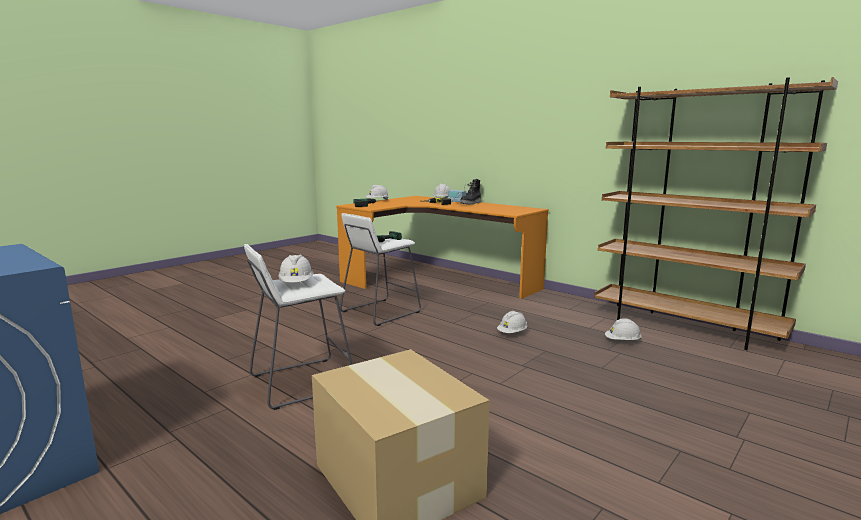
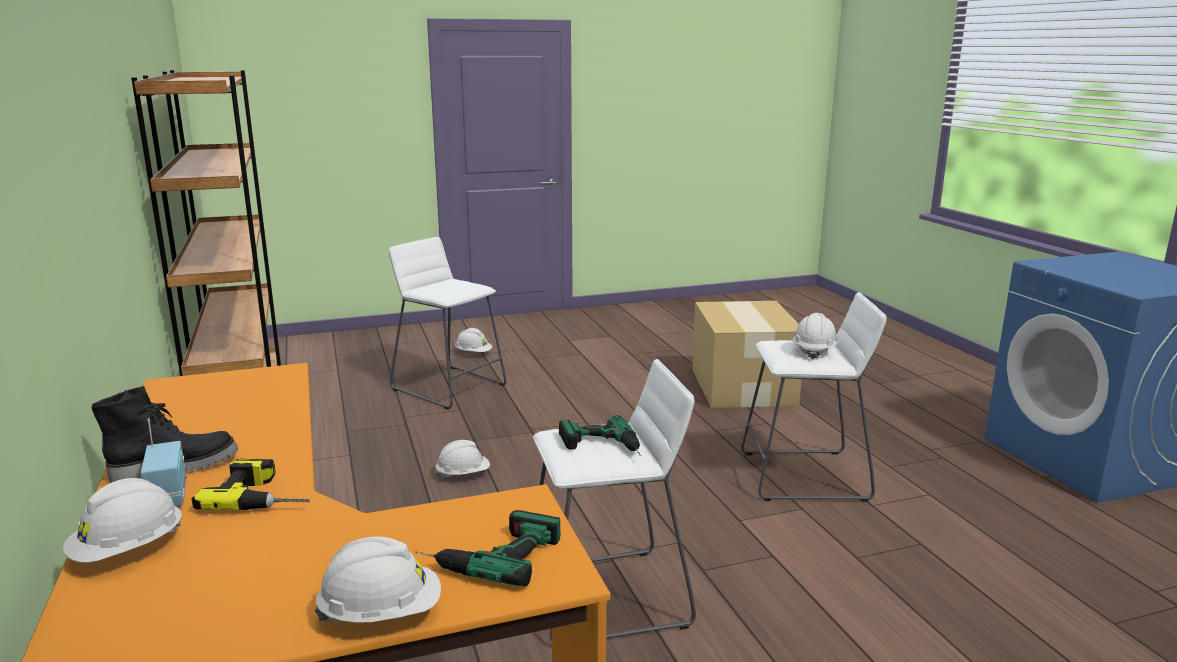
camera: 150 degrees left, 5 degrees up
white hard hat [605,318,642,341] -> white hard hat moved to [455,328,492,352]
none -> white stool [389,237,507,409]

